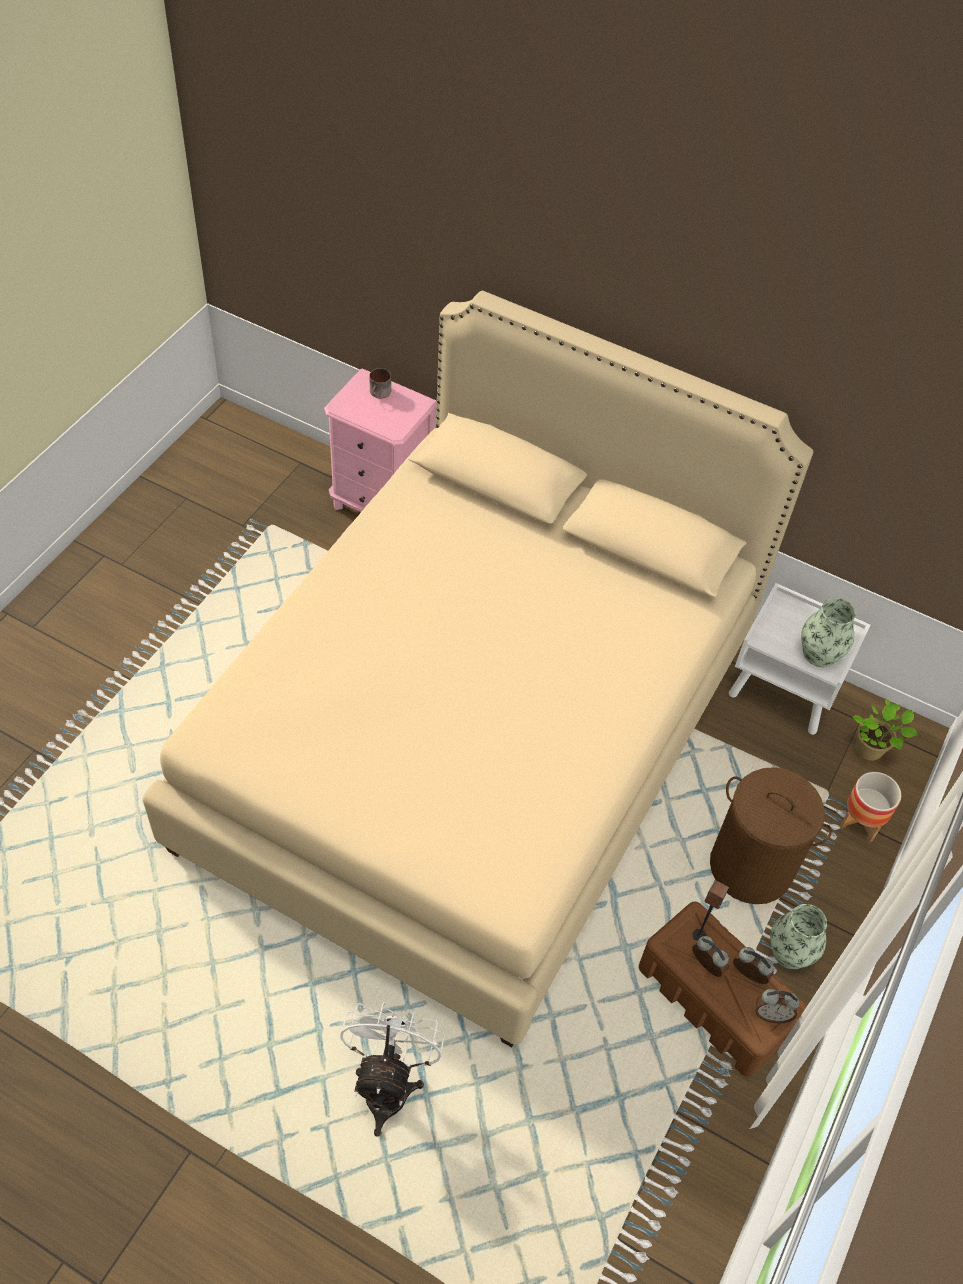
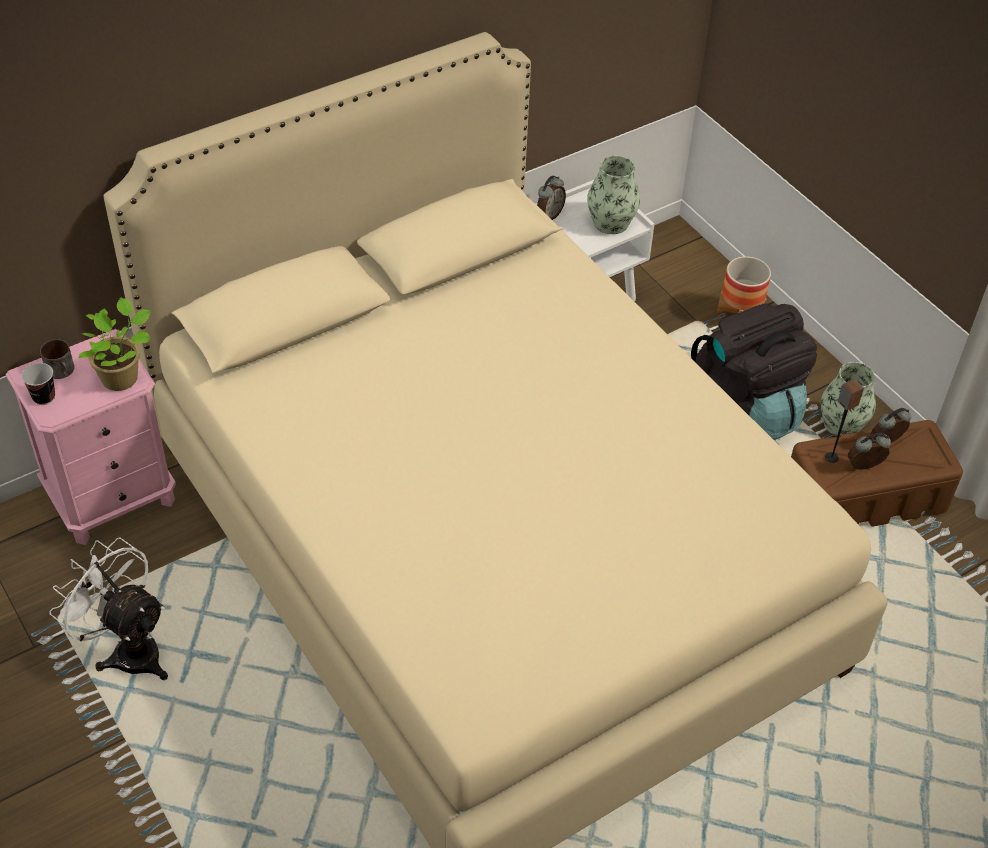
camera: 60 degrees left, 5 degrees down
white fan [340,1002,445,1137] -> white fan moved to [50,538,168,680]
brown laundry basket [710,767,832,904] -> black backpack [691,303,817,440]
alarm clock [756,989,799,1023] -> alarm clock moved to [537,176,566,220]
potted plant [852,698,917,761] -> potted plant moved to [79,298,151,391]
none -> cup [21,363,55,405]

